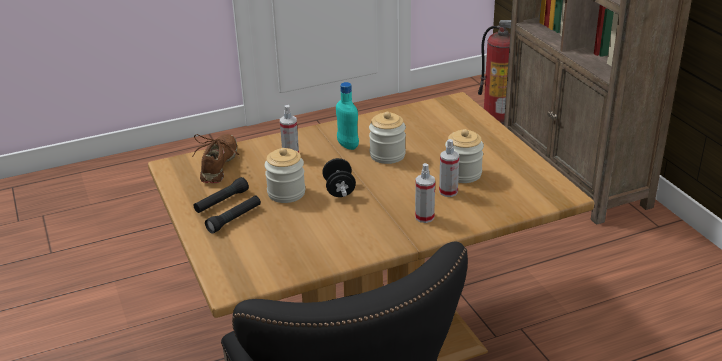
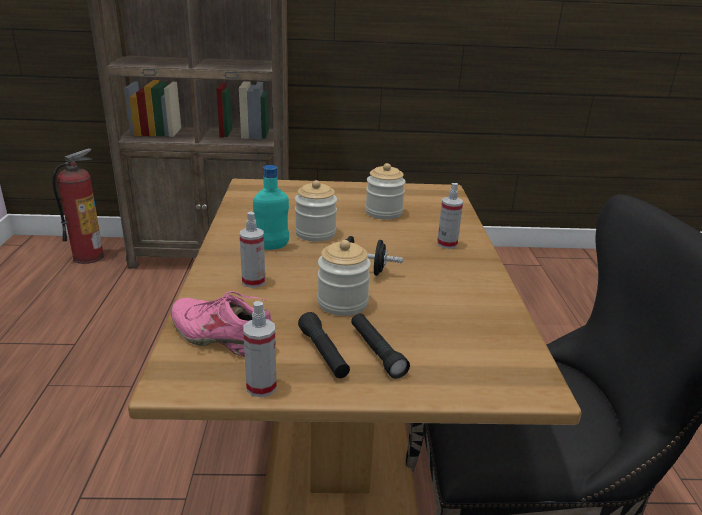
camera: 70 degrees left, 5 degrees down
brown shoe [192,134,240,183] -> pink shoe [171,291,276,357]
spray bottle [439,139,459,197] -> spray bottle moved to [243,301,277,397]

